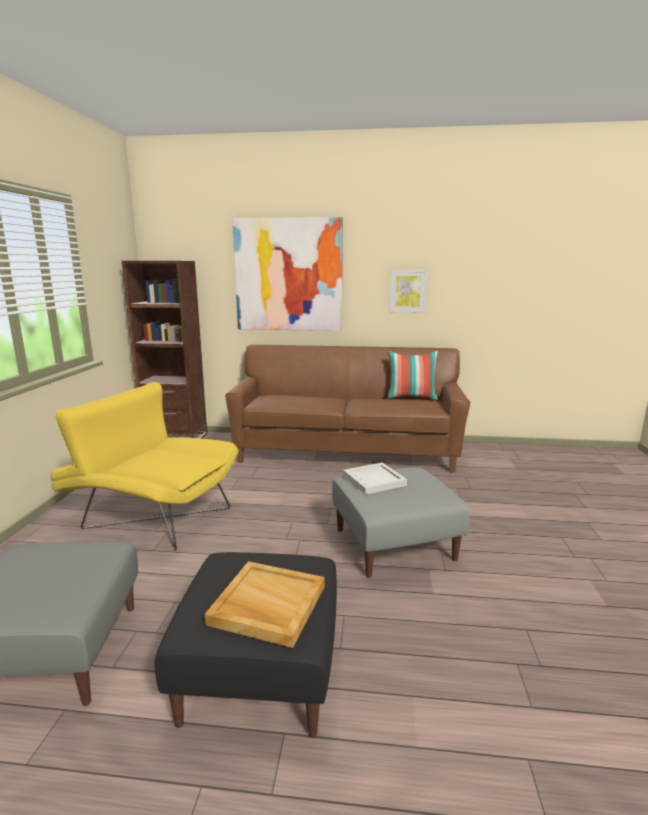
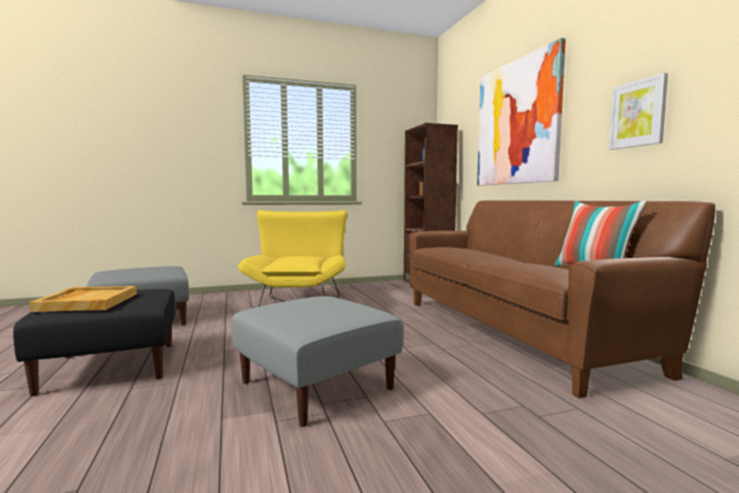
camera: 65 degrees right, 10 degrees down
white tray [343,463,407,495] -> none

